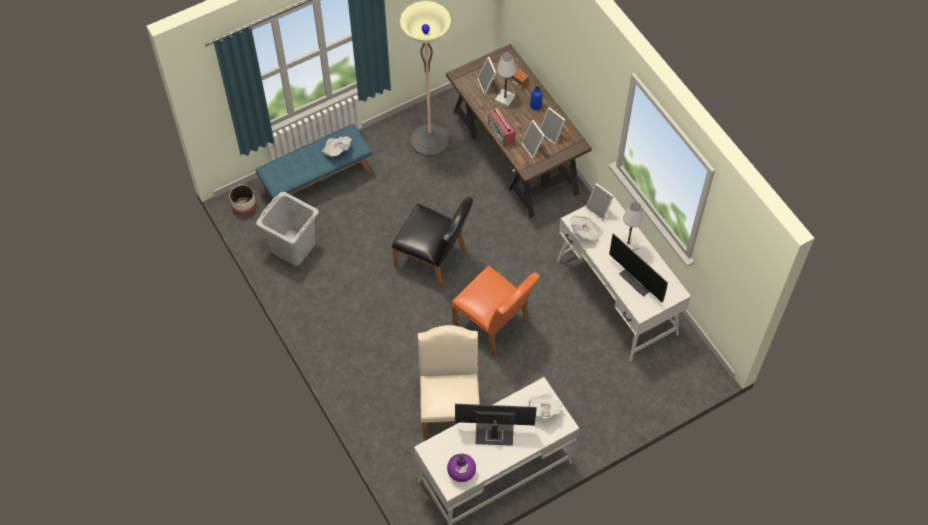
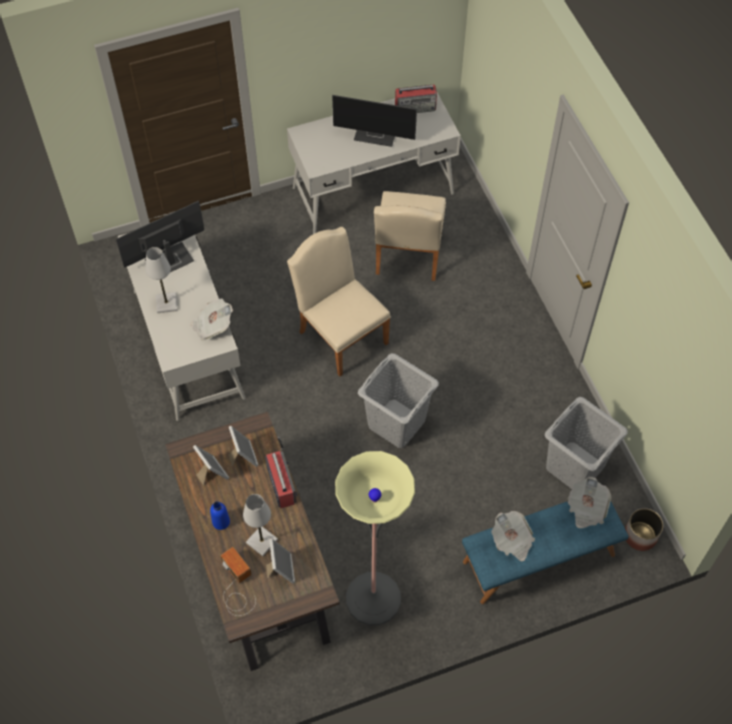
camera: 170 degrees left, 0 degrees up
black chair [392,197,473,288] -> grey laundry basket [358,353,439,448]
purple vase [447,454,476,482] -> radio [395,85,437,113]
orange chair [452,266,540,356] -> beige chair [287,227,391,376]
newspaper [528,393,562,419] -> newspaper moved to [567,477,612,528]
picture frame [586,183,614,221] -> none
monitor [609,233,668,303] -> monitor turned 90 degrees counterclockwise [116,201,204,272]

